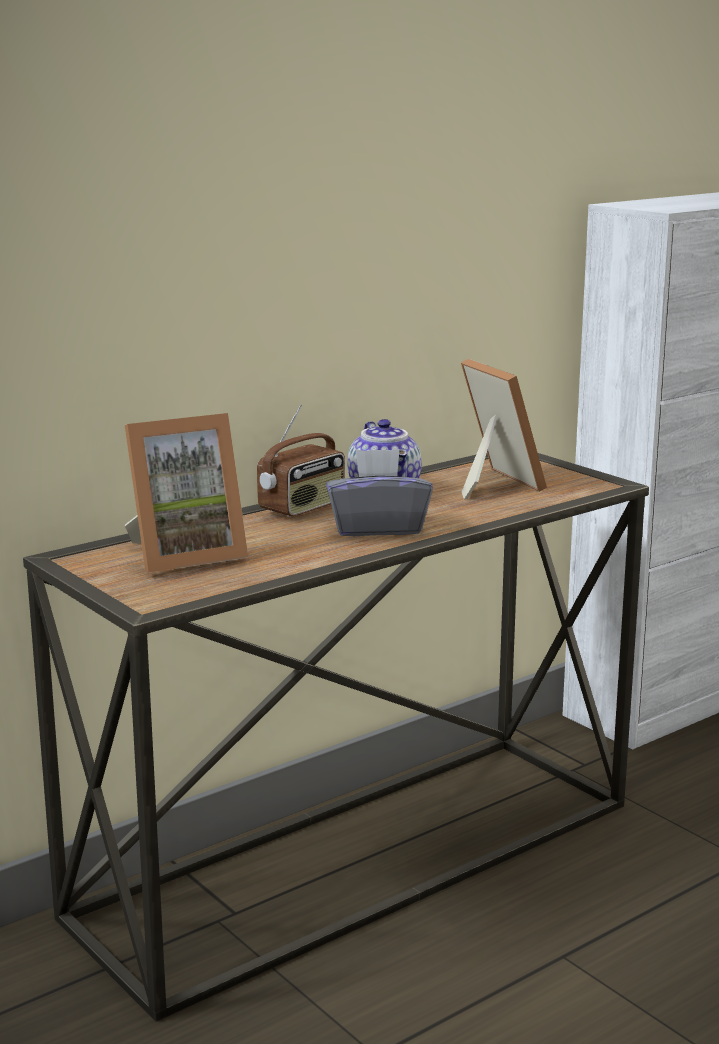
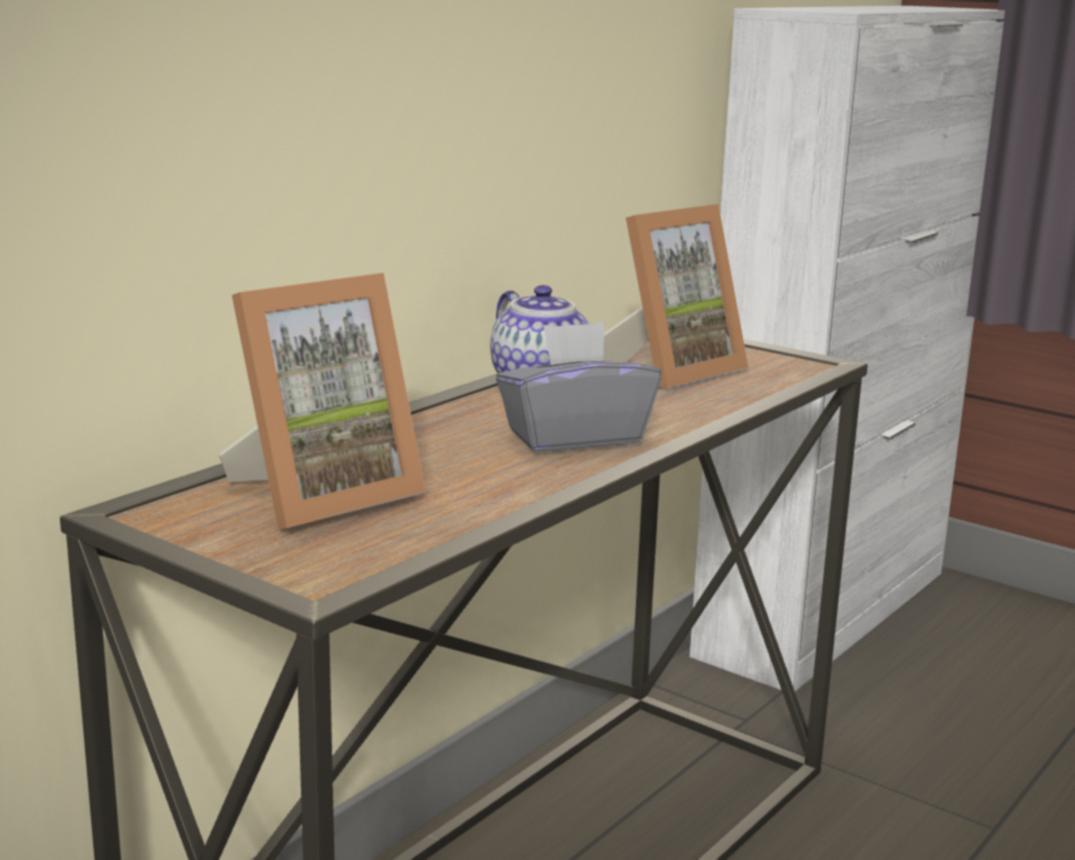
camera: 15 degrees left, 0 degrees up
radio [257,404,345,517] -> none
picture frame [461,359,547,500] -> picture frame turned 90 degrees clockwise [603,204,749,389]

